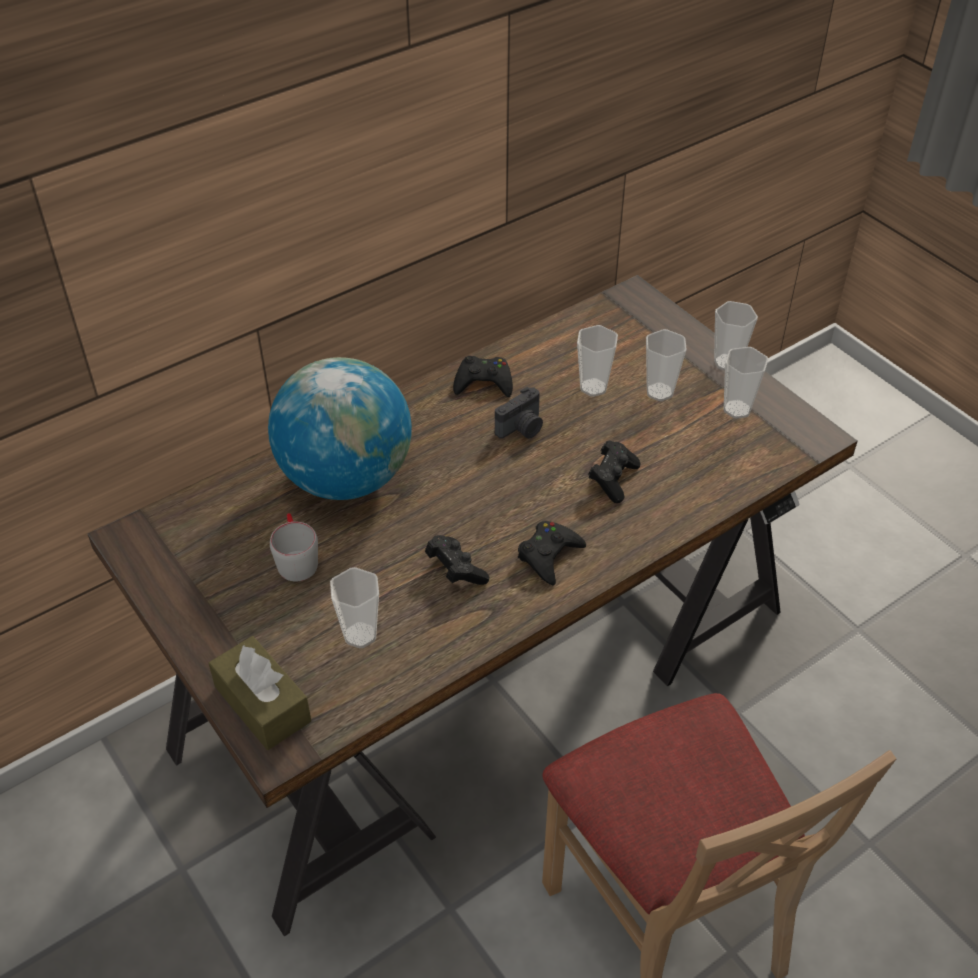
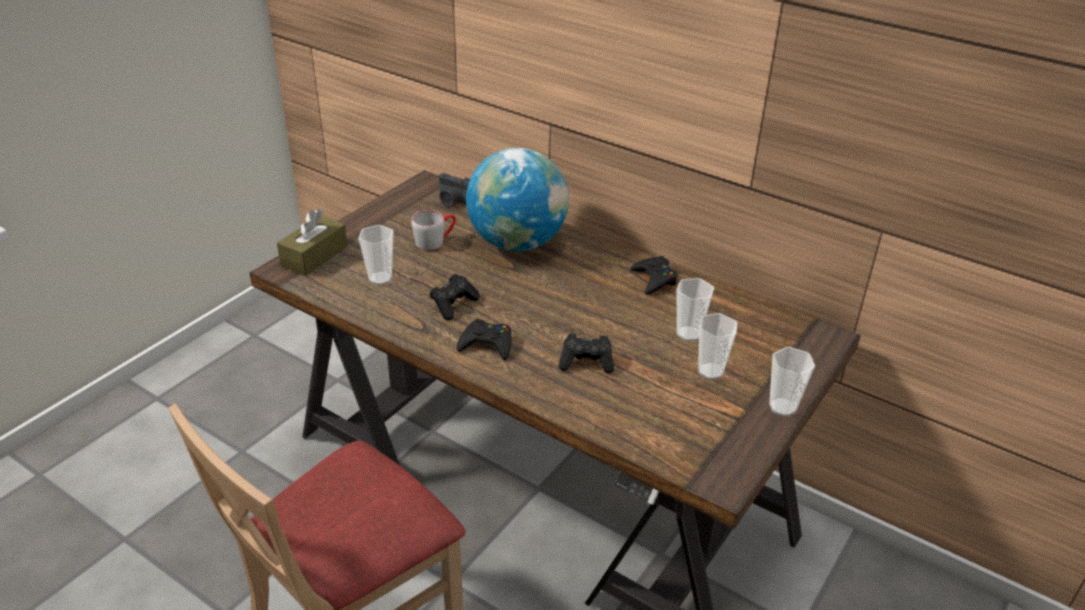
camera: 70 degrees right, 10 degrees down
camera [495,387,543,439] -> camera moved to [439,173,470,207]
cup [724,347,768,419] -> none

